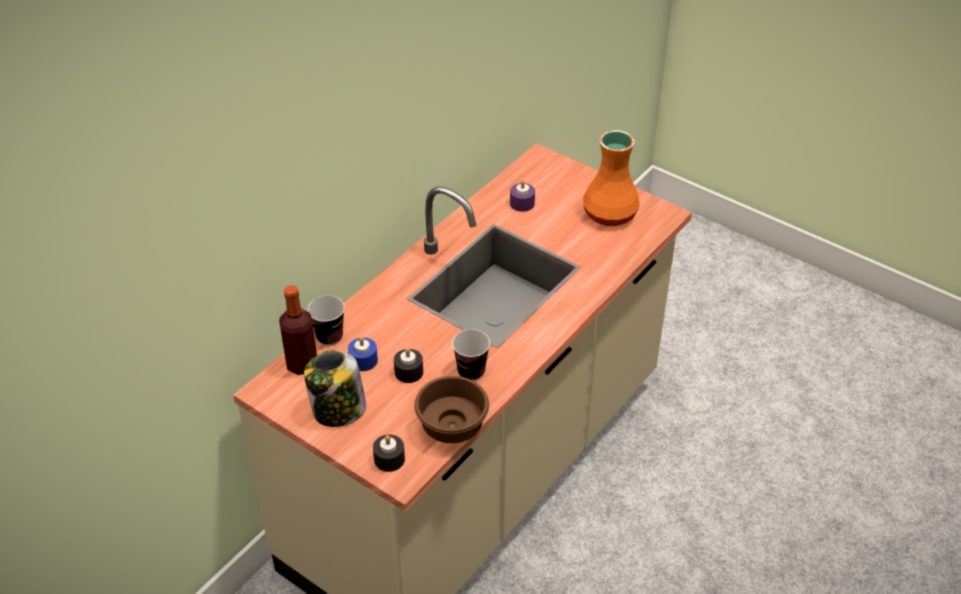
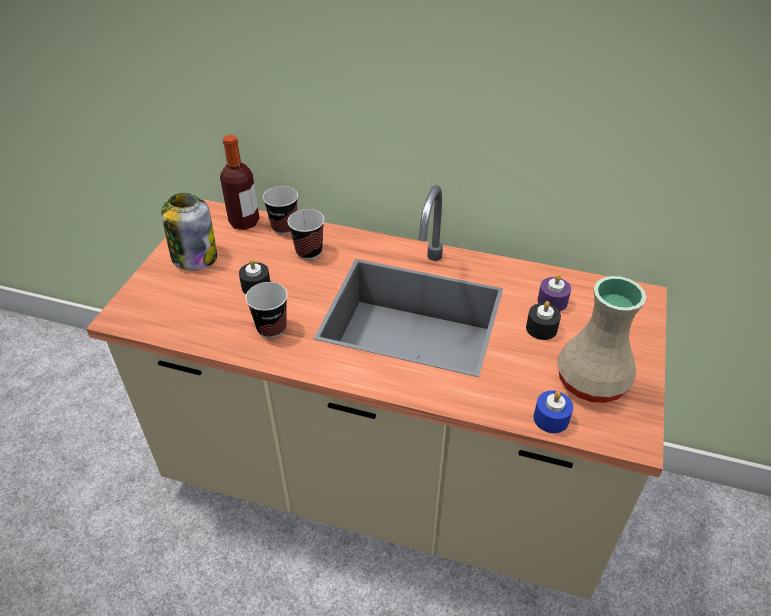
camera: 70 degrees right, 0 degrees up
blue candle [348,336,378,371] -> blue candle moved to [534,390,573,433]
black candle [373,434,405,472] -> black candle moved to [526,301,561,340]
brown bowl [414,376,489,443] -> none
orange vase [583,130,640,226] -> beige vase [557,276,647,403]
none -> cup [287,209,325,260]

